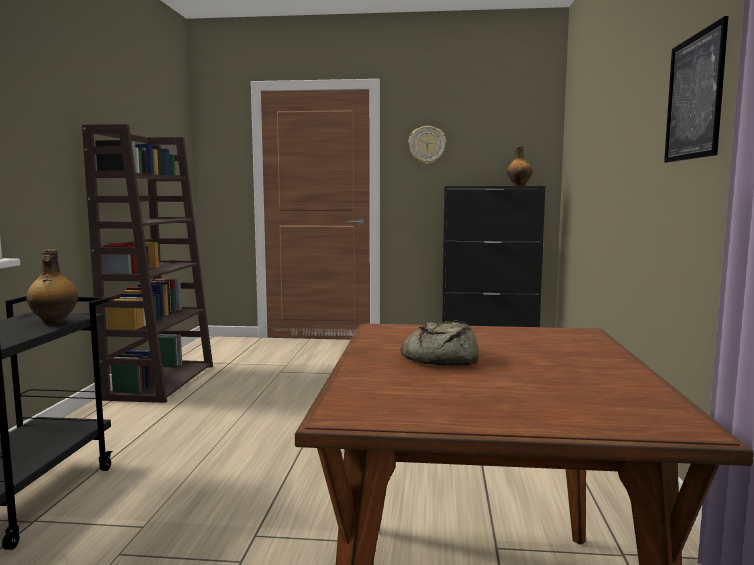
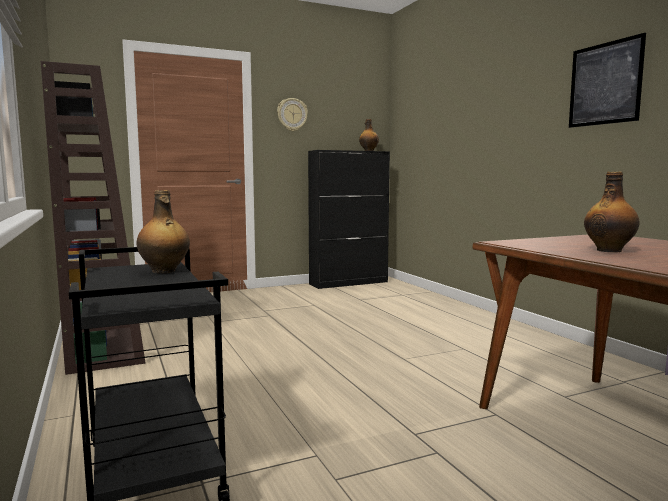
camera: 30 degrees left, 0 degrees up
bread [400,321,479,366] -> bottle [584,171,640,252]

